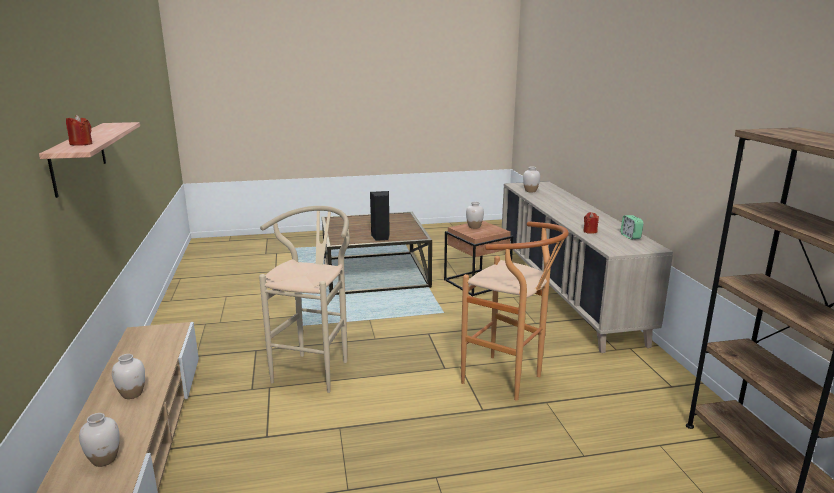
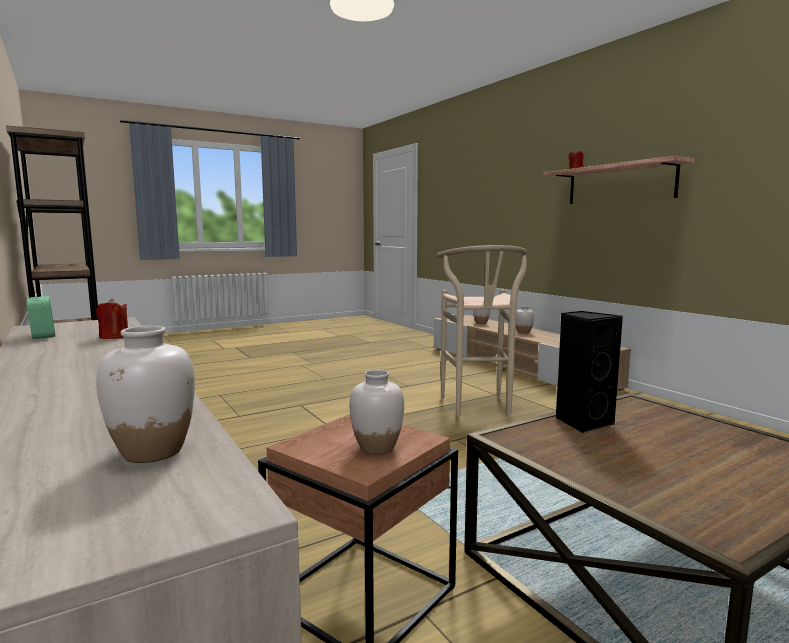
camera: 160 degrees right, 10 degrees down
brown stool [461,221,569,401] -> none

